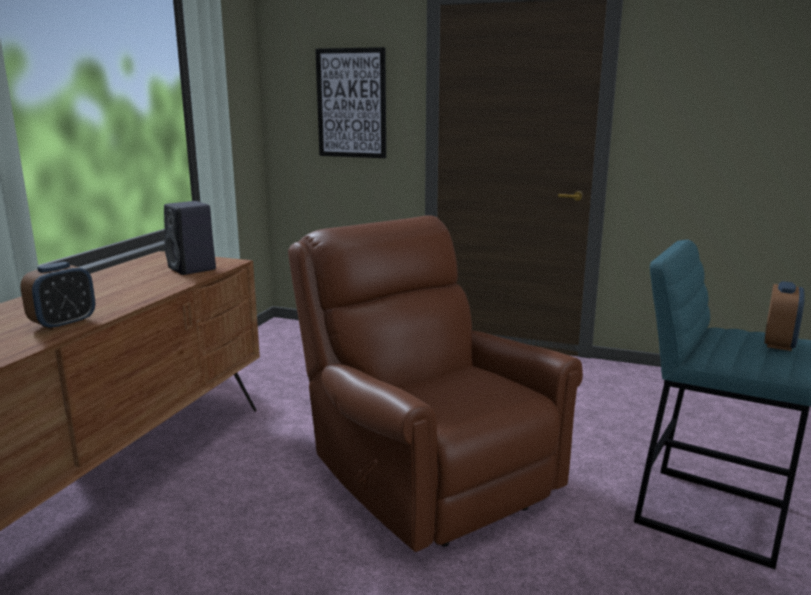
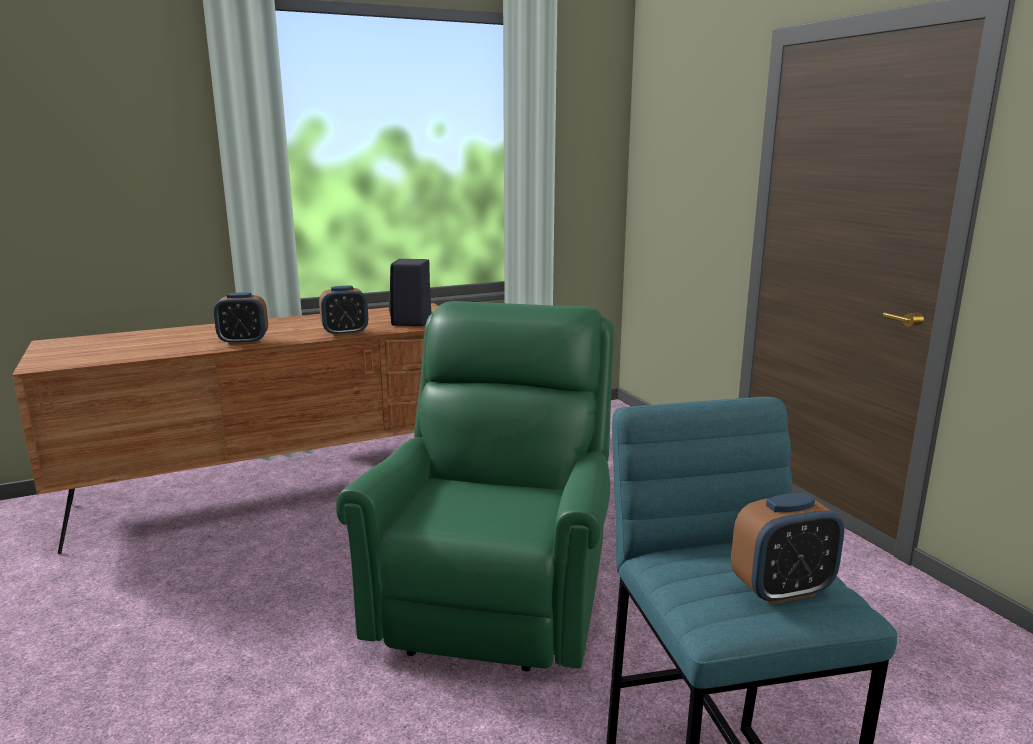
camera: 45 degrees right, 0 degrees up
brown armchair [288,215,583,552] -> green armchair [336,301,614,671]
picture [315,47,386,158] -> none
none -> alarm clock [319,286,368,336]

